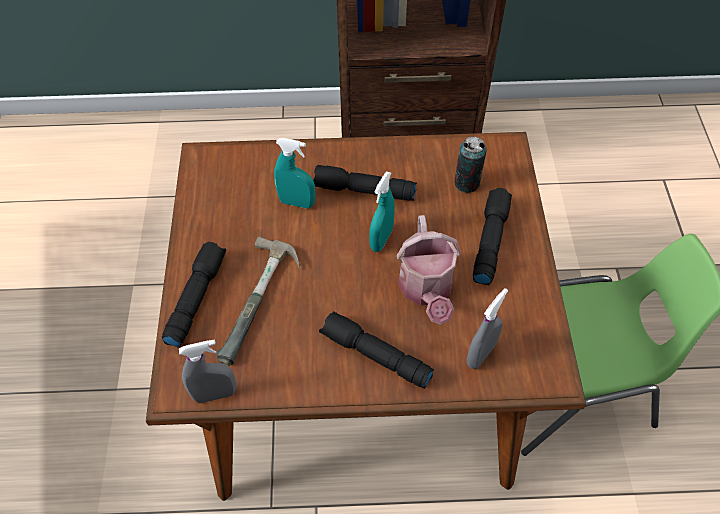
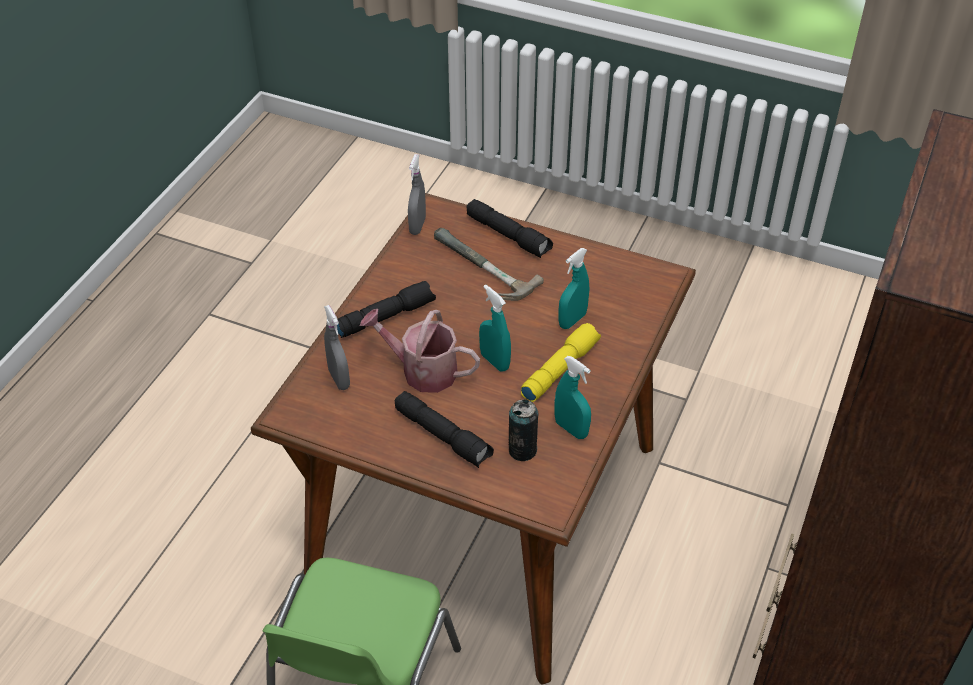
camera: 115 degrees right, 10 degrees down
black flashlight [313,165,417,201] -> yellow flashlight [521,323,601,402]
none -> turquoise spray bottle [555,356,591,439]

